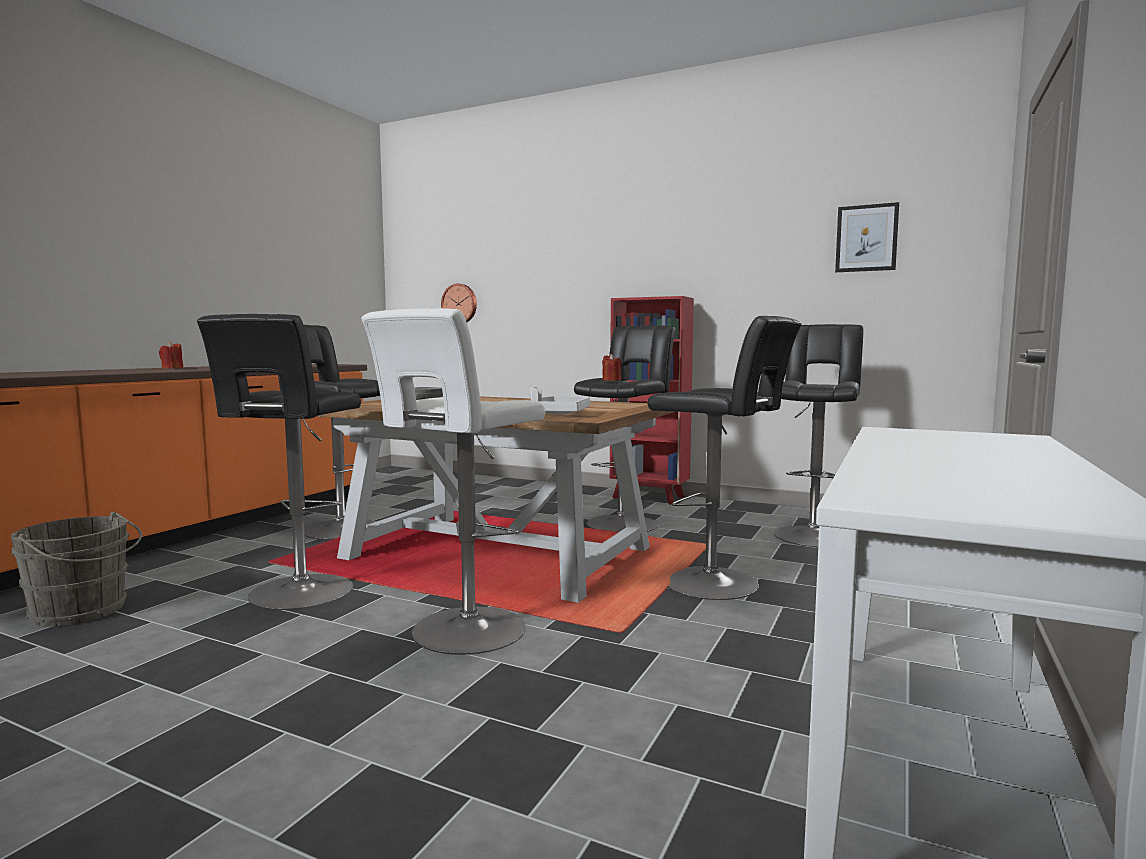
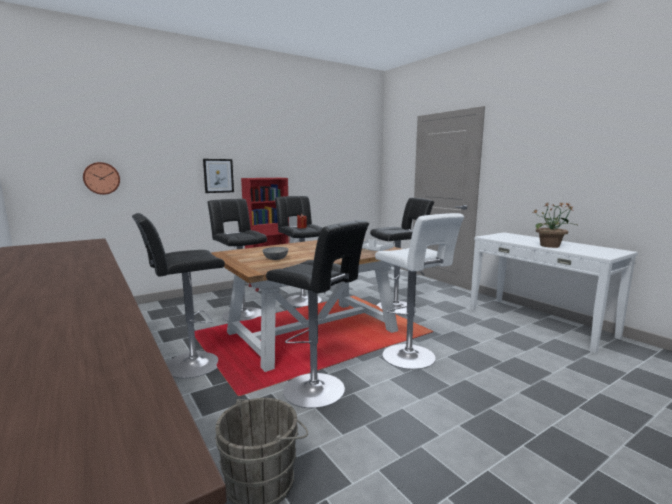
camera: 60 degrees left, 5 degrees up
red candle [159,342,183,369] -> none
black stool [774,324,863,547] -> black stool moved to [207,199,267,321]
picture [835,202,899,272] -> picture moved to [203,159,234,193]
none -> potted plant [532,202,577,248]

